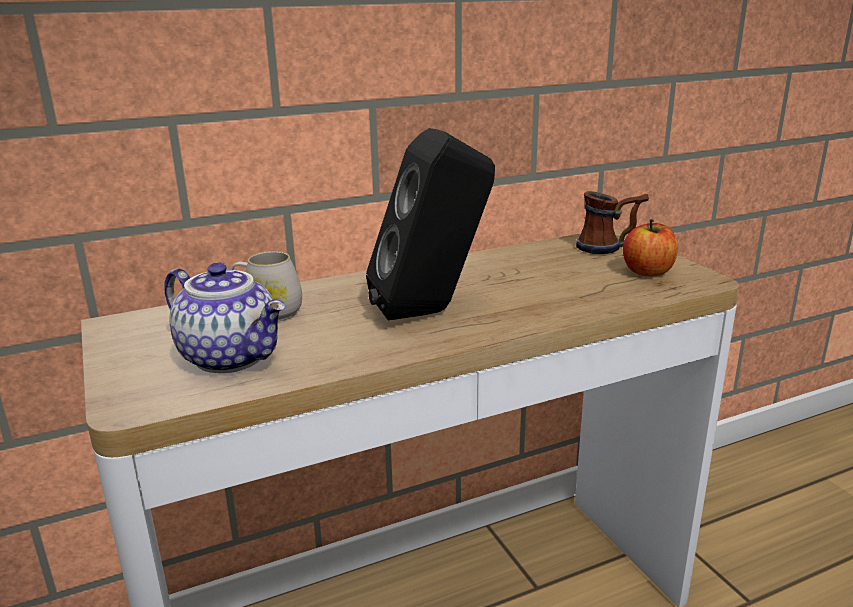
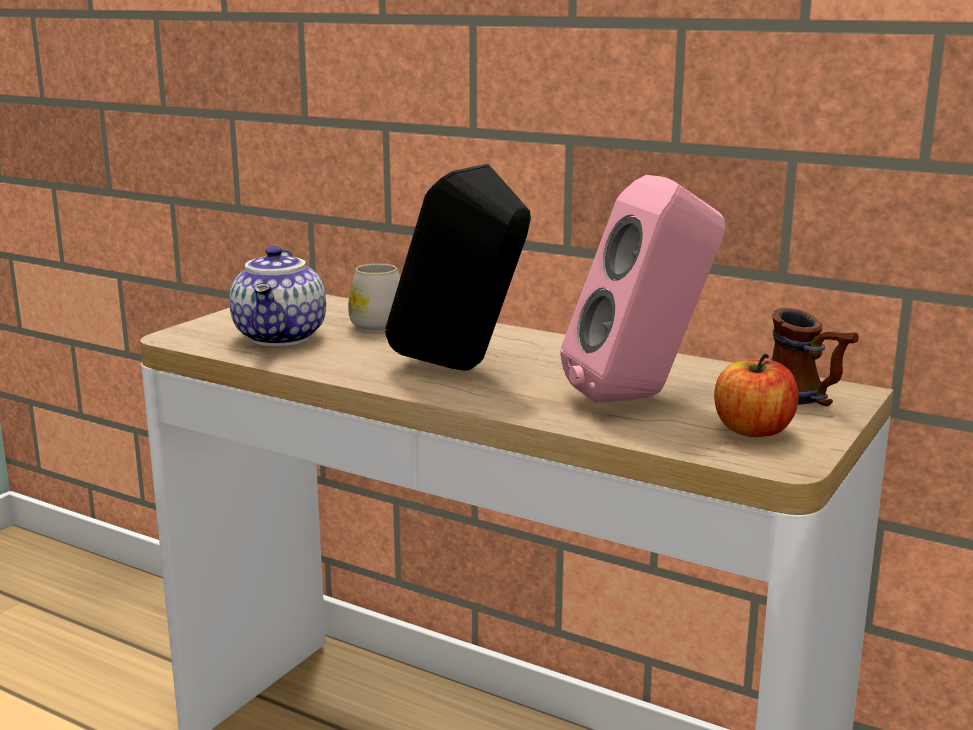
camera: 55 degrees right, 5 degrees down
none -> pink speaker [560,175,725,403]

